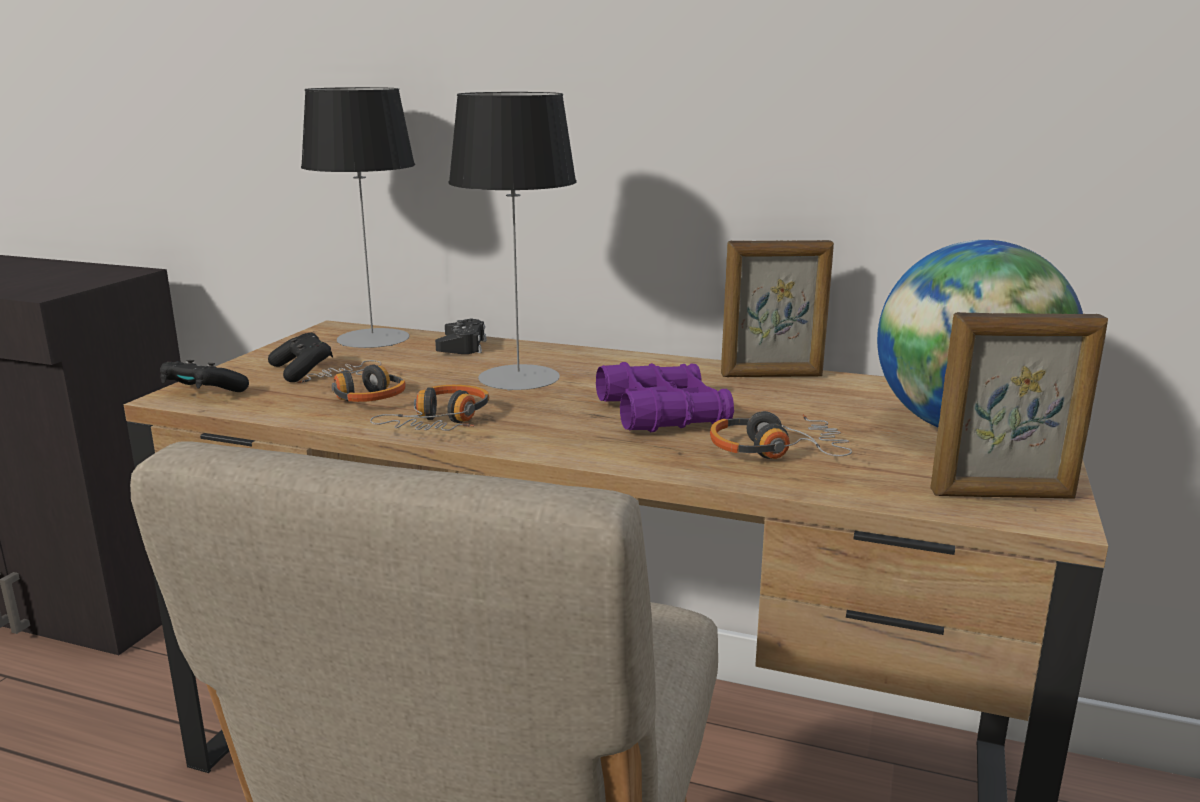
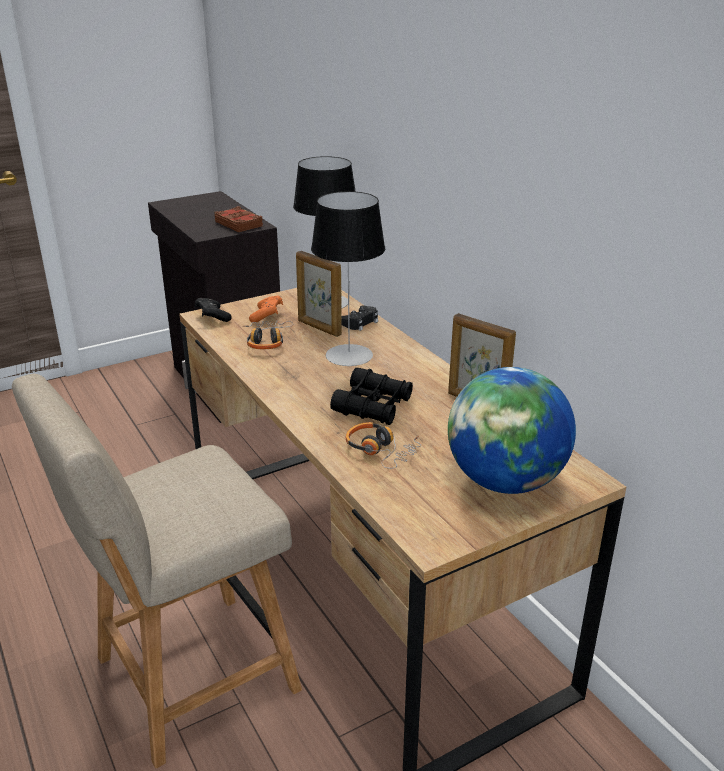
camera: 40 degrees right, 10 degrees up
black game controller [268,333,333,382] -> orange game controller [249,296,283,322]
headphones [370,385,489,431] -> none
purple binoculars [596,362,734,432] -> black binoculars [330,368,413,425]
picture frame [930,312,1108,499] -> picture frame moved to [296,251,342,337]
none -> brown book [214,206,263,232]

